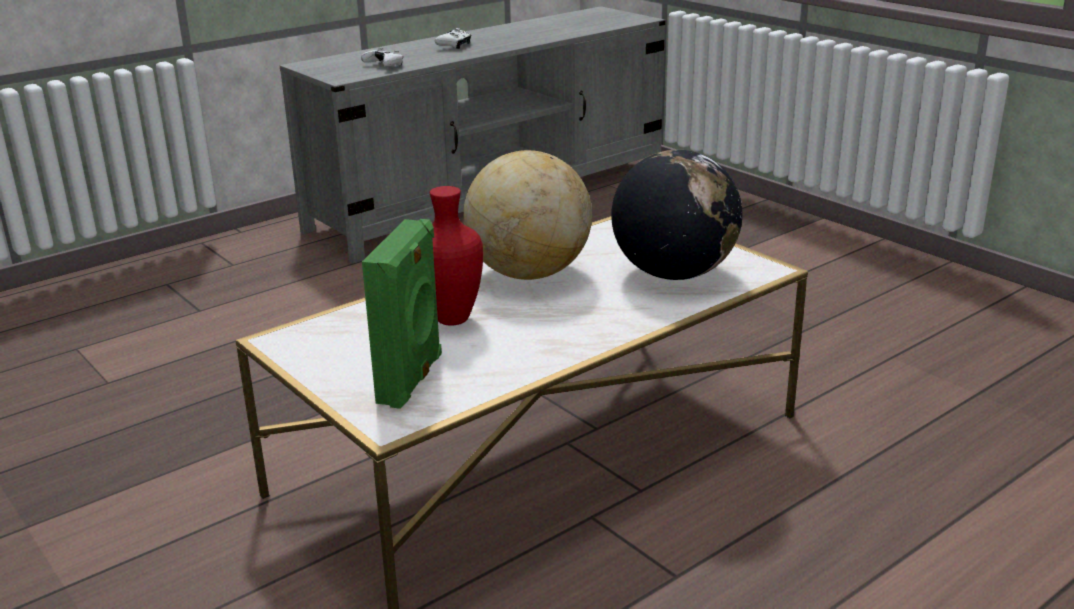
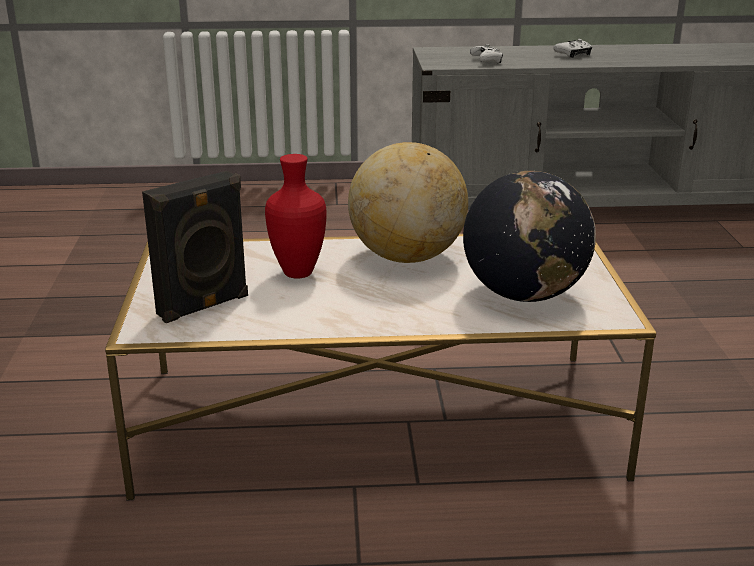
camera: 35 degrees right, 0 degrees up
green speaker [362,219,442,409] -> black speaker [142,171,248,323]

